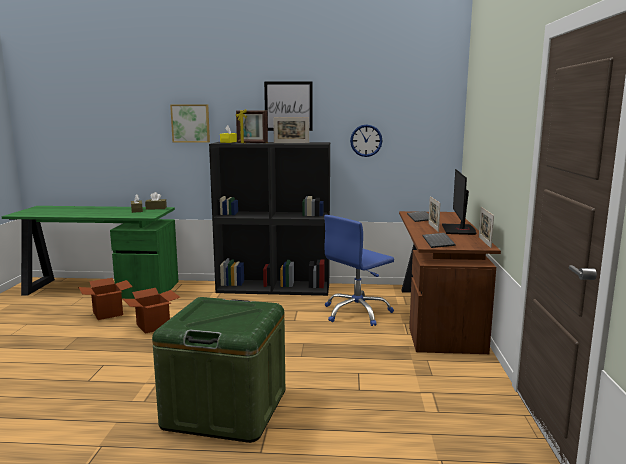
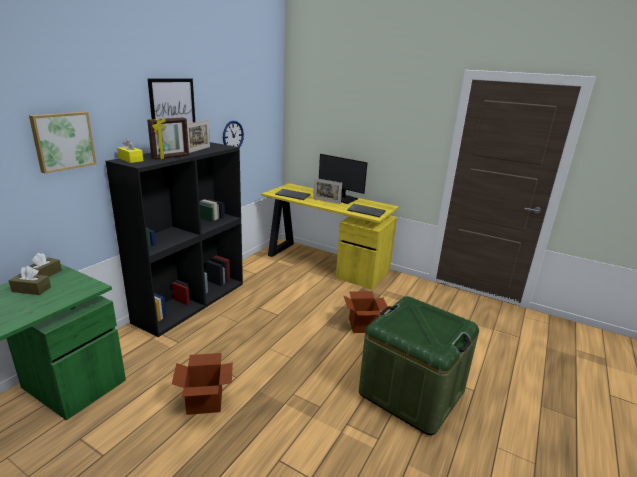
camera: 65 degrees left, 10 degrees up
cardboard box [78,278,133,320] -> cardboard box moved to [344,291,388,333]
blue office chair [324,215,394,326] -> none
brown desk [399,211,501,354] -> yellow desk [261,183,399,289]
picture frame [479,207,494,248] -> none

